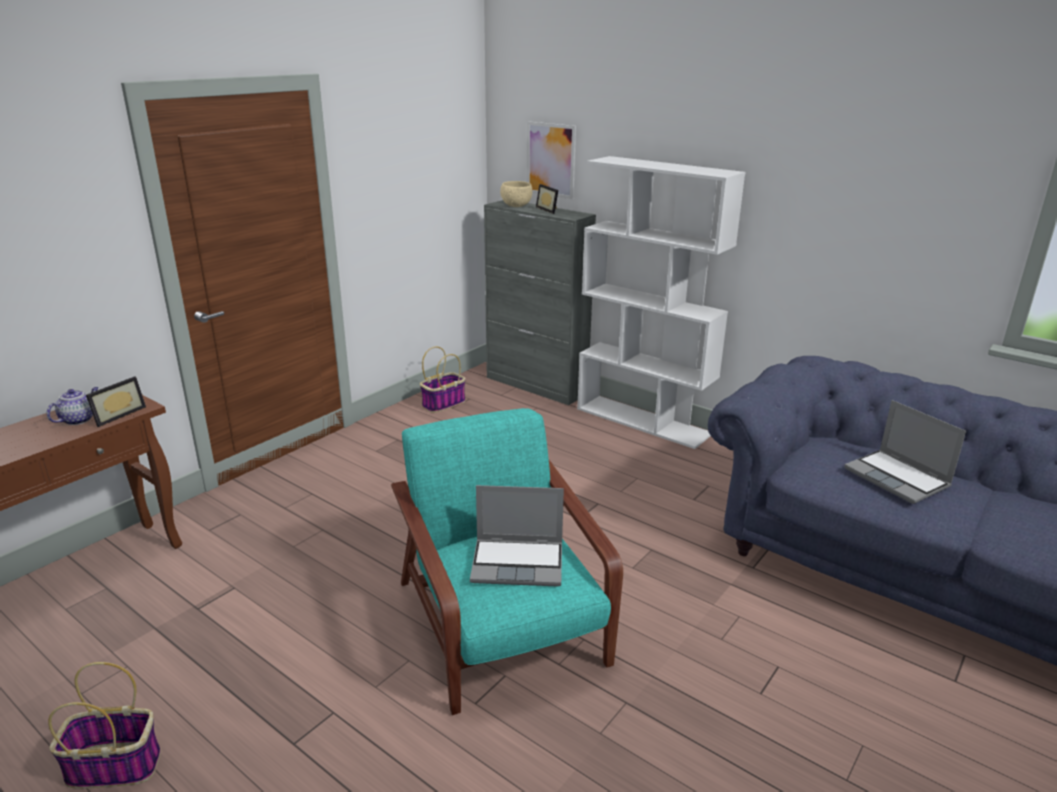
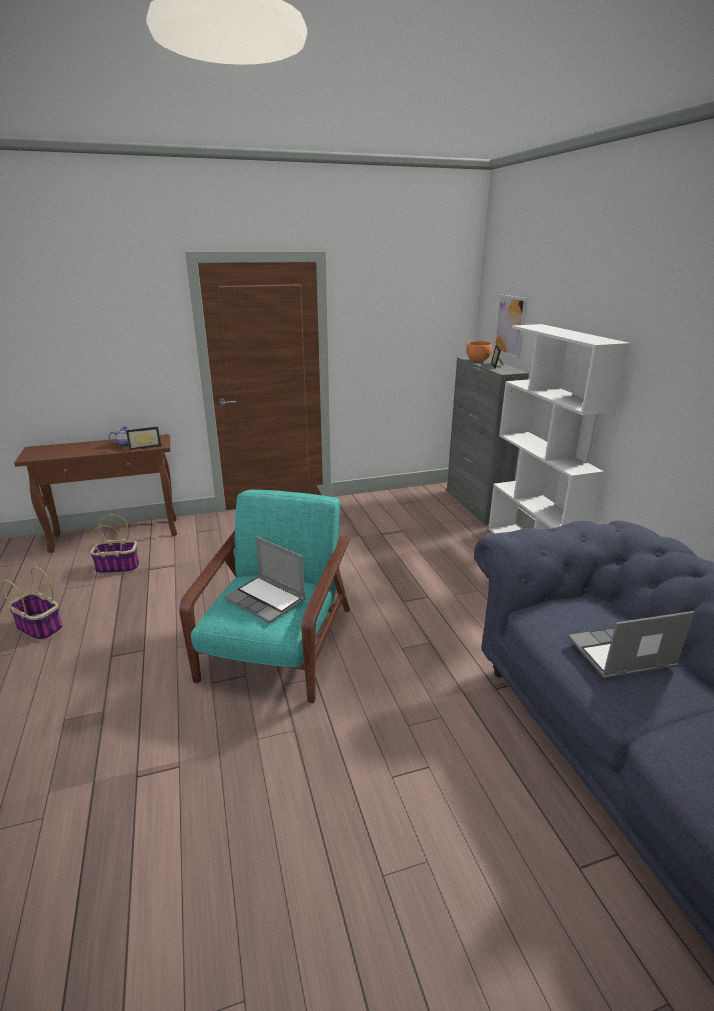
camera: 35 degrees right, 0 degrees up
basket [420,347,466,413] -> basket moved to [90,514,140,574]
beige bowl [500,181,532,207] -> orange bowl [466,341,492,362]
laptop [844,400,966,504] -> laptop turned 75 degrees clockwise [568,611,694,678]

